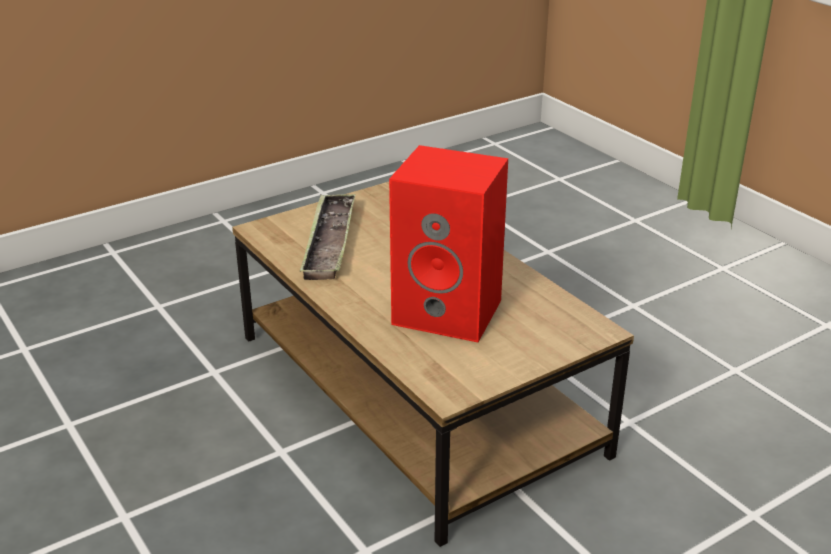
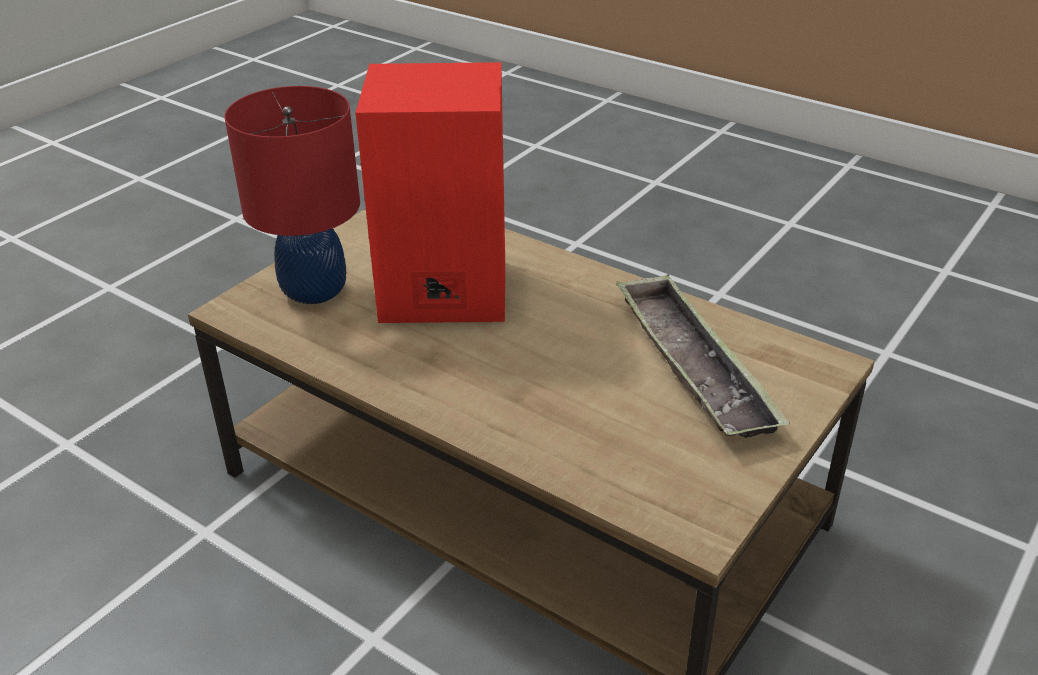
camera: 160 degrees right, 5 degrees up
none -> red table lamp [224,86,360,304]

